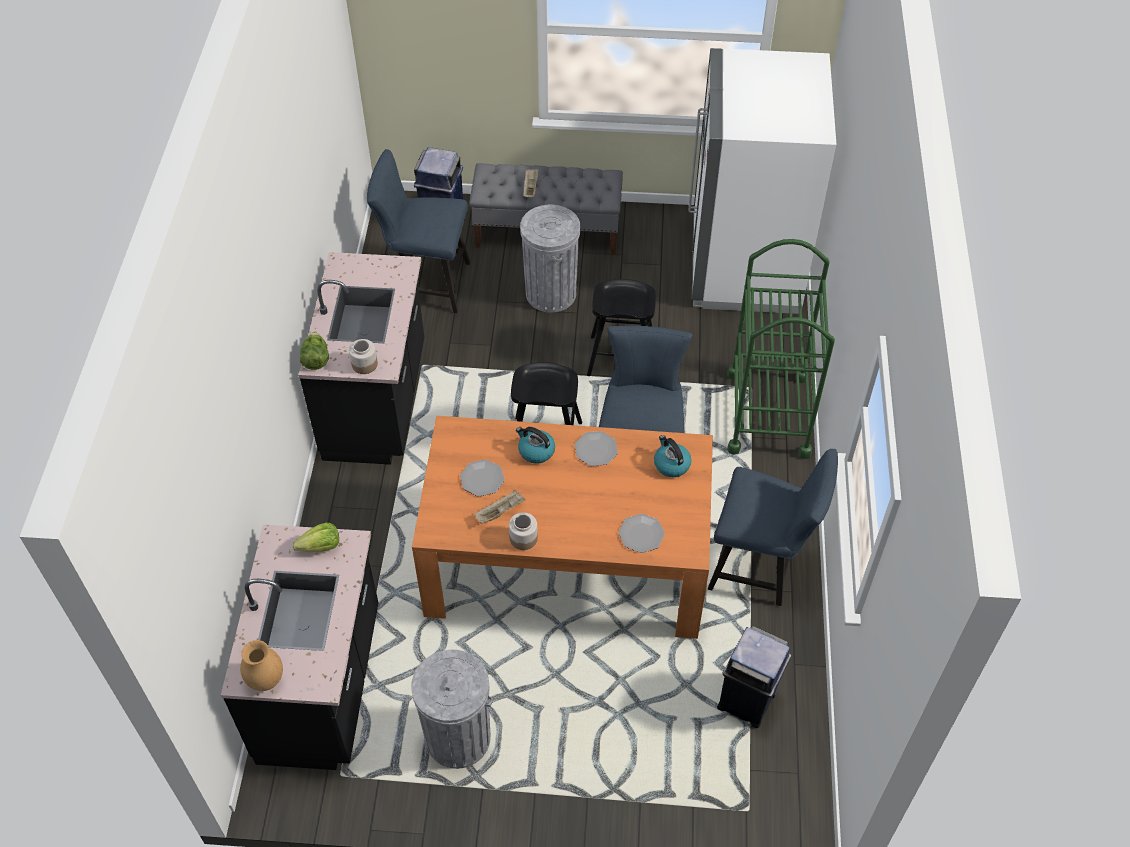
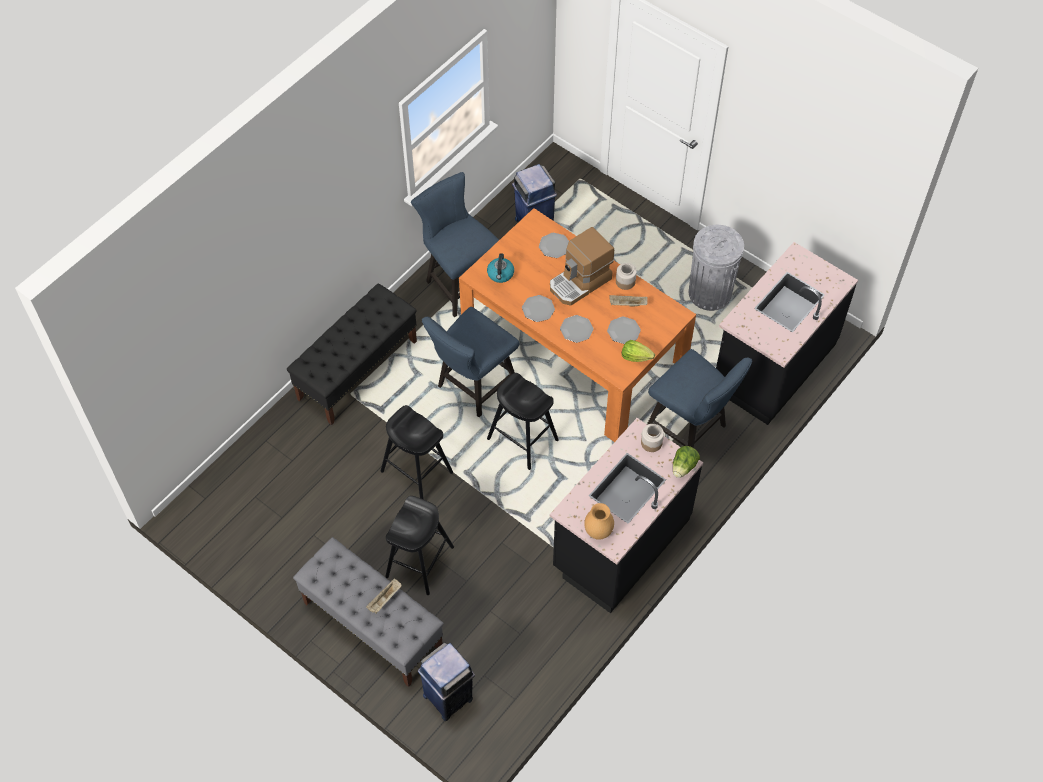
camera: 145 degrees left, 5 degrees up
brown vase [240,640,283,691] -> brown vase moved to [584,503,614,540]
lettuce [293,523,339,552] -> lettuce moved to [622,340,655,362]
blue chair [367,149,470,313] -> blue chair moved to [647,349,752,448]
kettle [516,427,555,464] -> plate [560,315,593,343]
grey trash can [520,204,580,313] -> black stool [385,496,454,595]
white fridge [688,48,836,314] -> none
green cart [727,239,835,459] -> black bench [287,284,417,425]
none -> coffee machine [550,227,614,306]

